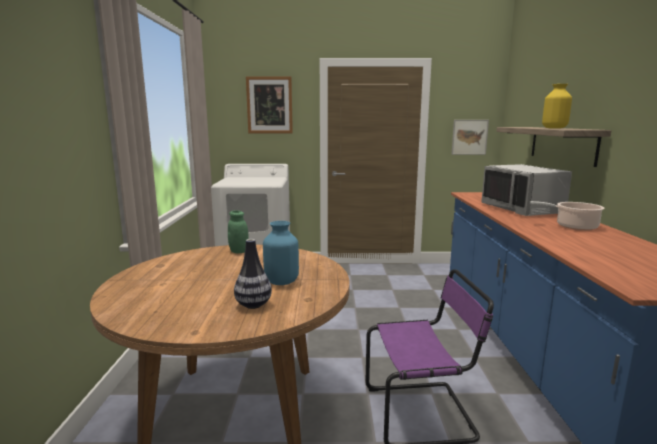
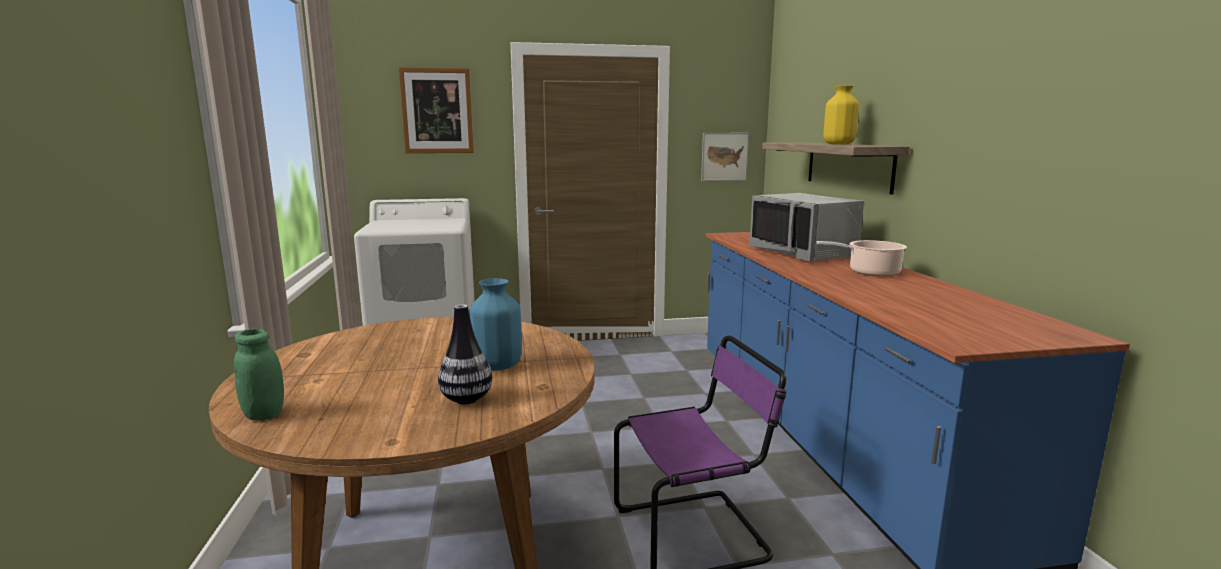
camera: 10 degrees left, 0 degrees up
green jar [228,210,249,253] -> green jar moved to [234,328,284,421]

